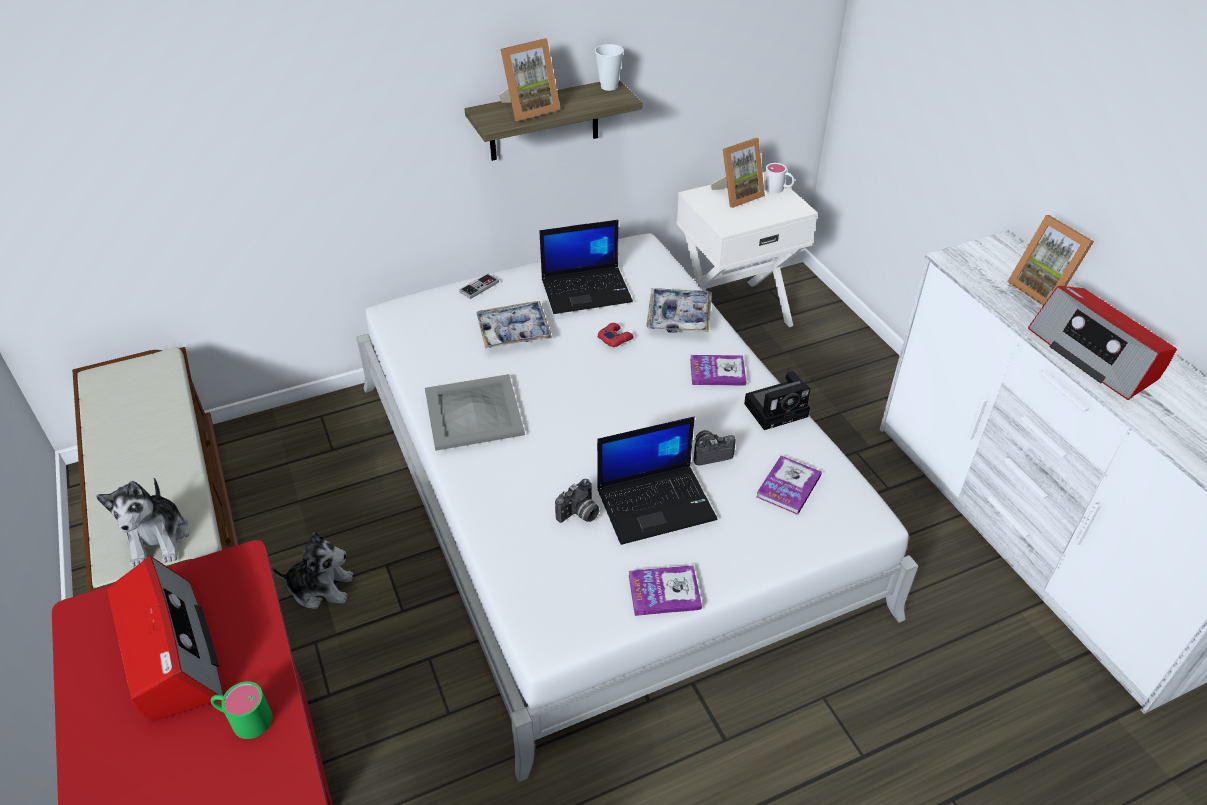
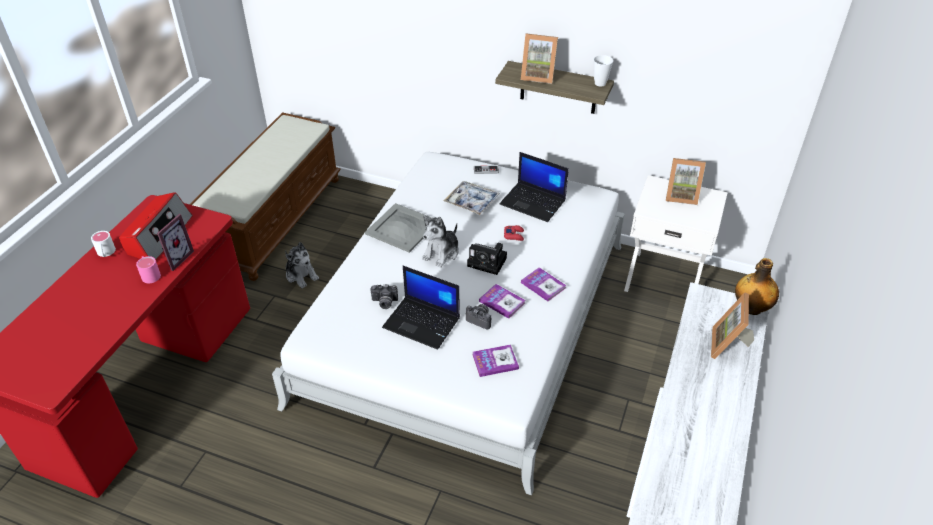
camera: 45 degrees right, 0 degrees up
plush toy [96,478,190,567] -> plush toy moved to [422,215,459,268]
green mug [211,681,272,739] -> pink mug [136,256,161,283]
book [629,565,702,616] -> book moved to [479,284,525,319]
tray [646,288,712,333] -> none
camera [744,371,811,430] -> camera moved to [467,243,507,275]
white mug [764,163,795,193] -> white mug moved to [91,231,116,257]
radio [1028,286,1177,400] -> none
none -> picture frame [157,214,194,271]
none -> bottle [735,258,779,315]

